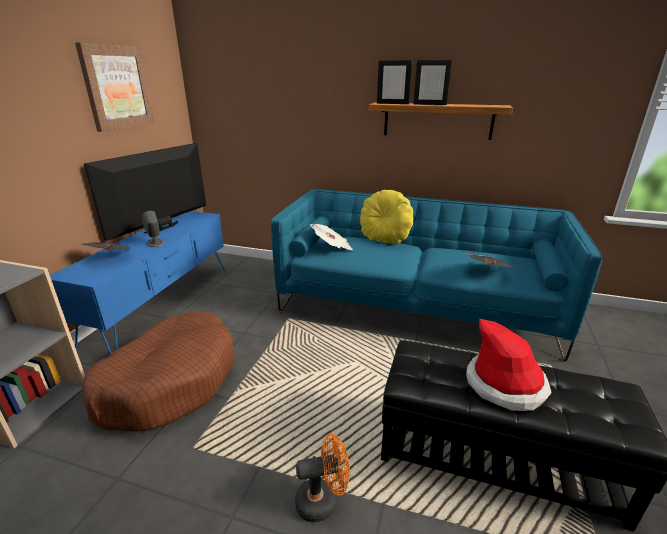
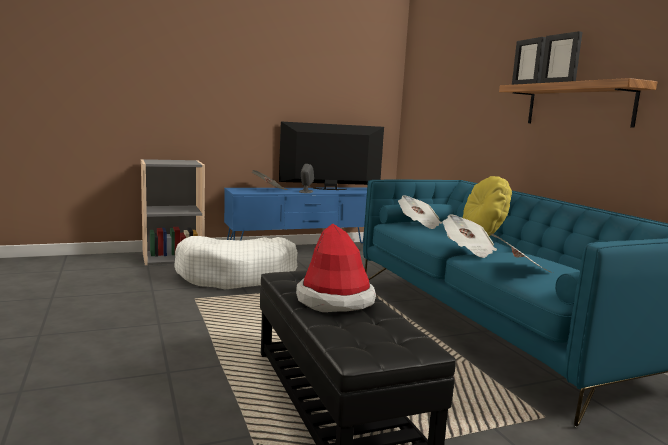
camera: 50 degrees right, 15 degrees down
picture [75,42,155,132] -> none
brown dog bed [82,311,235,432] -> white dog bed [174,236,298,290]
orange fan [295,434,350,522] -> none
none -> newspaper [442,215,497,258]

